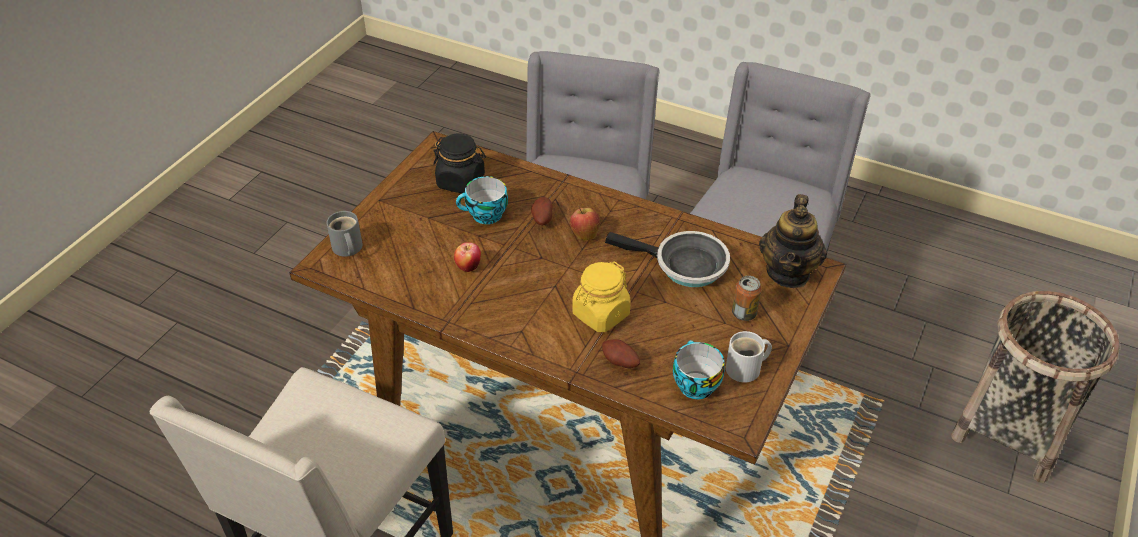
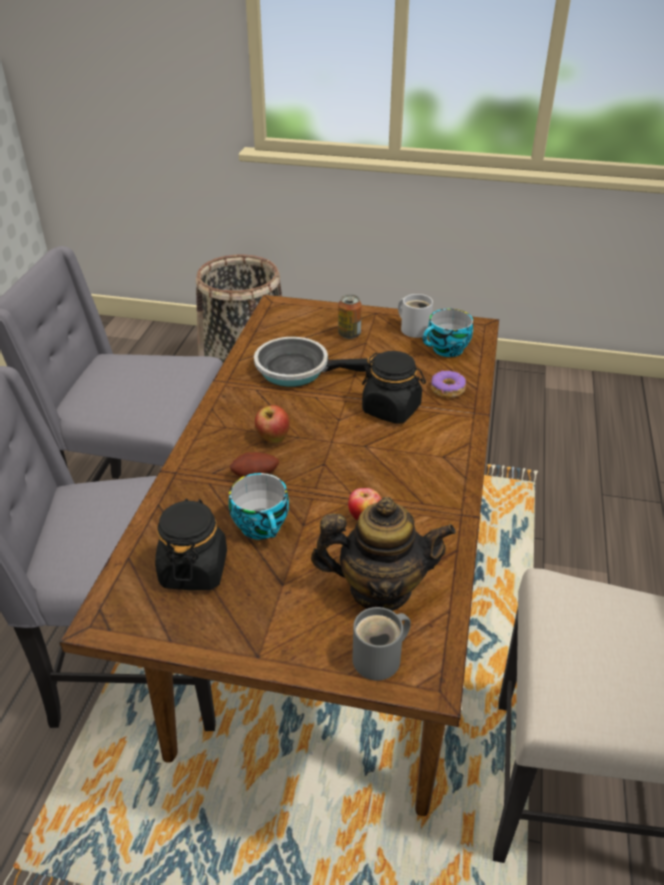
camera: 105 degrees left, 5 degrees down
yellow jar [572,262,631,332] -> black jar [362,351,426,424]
potato [602,339,640,368] -> donut [431,370,466,398]
frying pan [605,231,730,287] -> frying pan turned 90 degrees counterclockwise [254,337,371,387]
teapot [759,194,827,288] -> teapot moved to [311,497,456,611]

